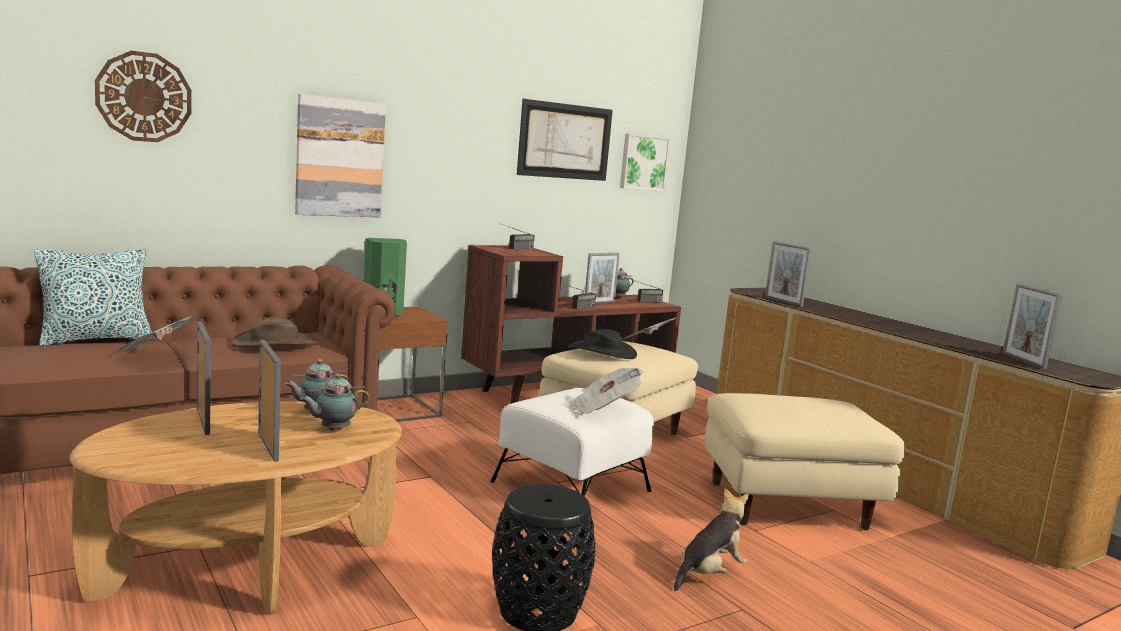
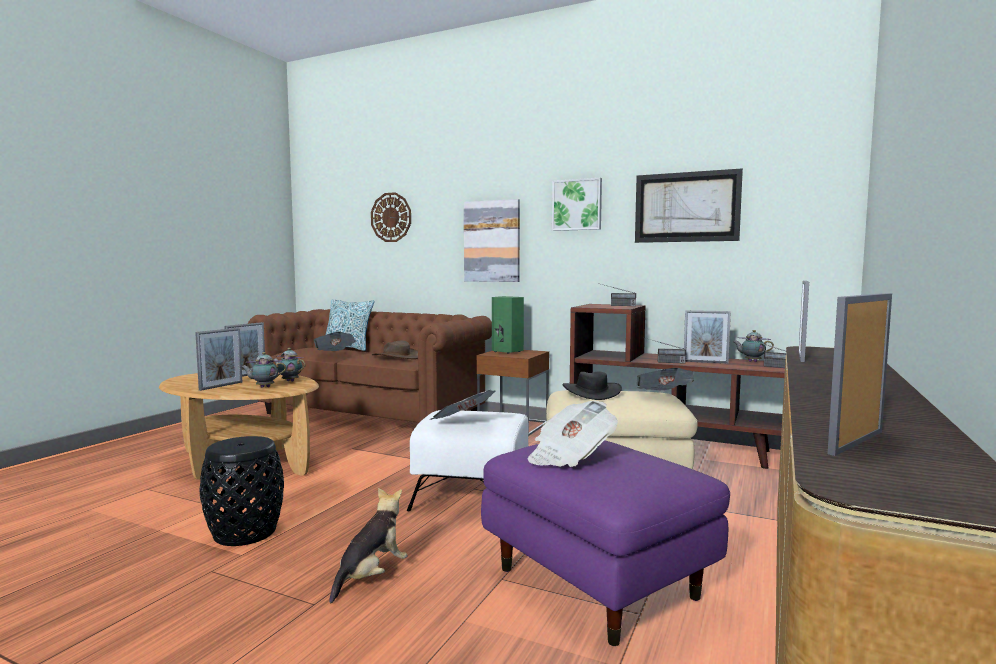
camera: 60 degrees right, 5 degrees down
teapot [300,374,370,430] -> teapot turned 45 degrees counterclockwise [241,352,286,388]
picture [620,133,671,191] -> picture moved to [552,178,602,231]
plush toy [674,488,749,591] -> plush toy turned 75 degrees counterclockwise [329,488,408,603]
beige ottoman [705,393,905,531] -> purple ottoman [481,440,730,646]
none -> newspaper [527,401,618,467]

